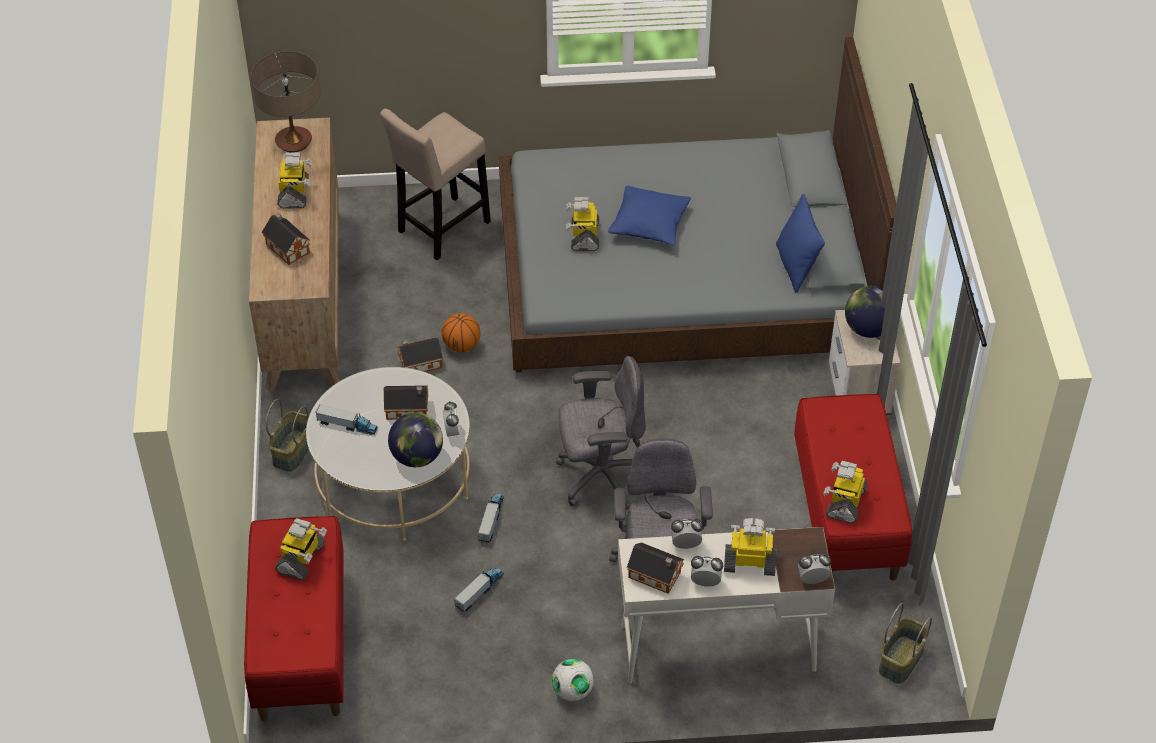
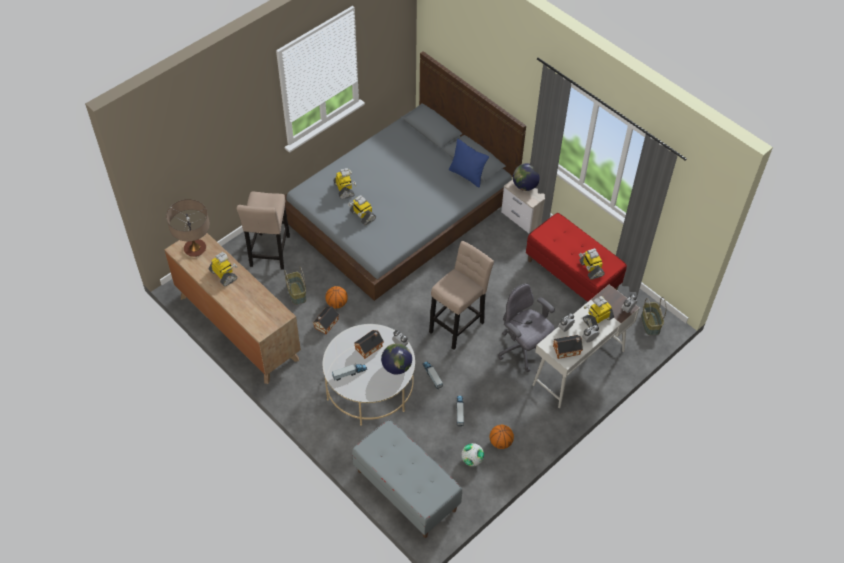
camera: 40 degrees left, 5 degrees up
red bench [244,516,344,721] -> grey bench [352,420,462,538]
toy house [262,213,310,265] -> none
basket [266,399,309,472] -> basket moved to [284,266,306,305]
toy robot [275,518,327,580] -> toy robot moved to [334,168,356,199]
football [552,659,594,701] -> football moved to [461,443,484,466]
grey office chair [556,356,646,510] -> beige stool [429,241,494,350]
blue pillow [608,185,691,245] -> none
none -> basketball [490,425,514,449]

